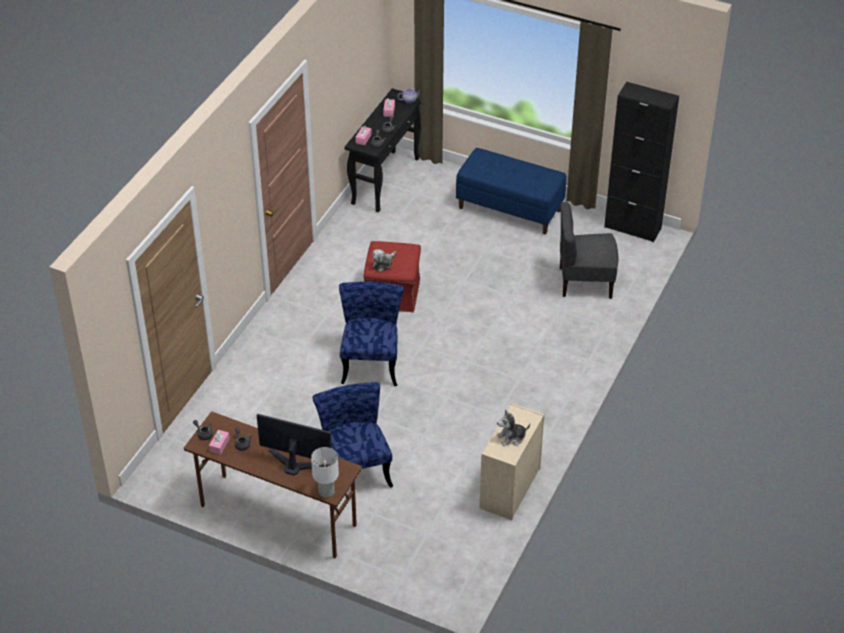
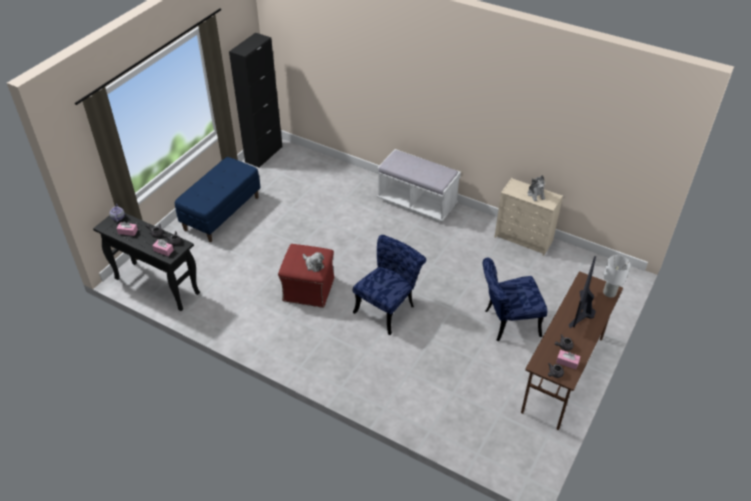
camera: 85 degrees left, 0 degrees up
blue chair [339,282,404,386] -> blue chair turned 120 degrees clockwise [353,235,426,335]
grey chair [560,202,619,299] -> none
none -> white bench [377,149,461,222]

